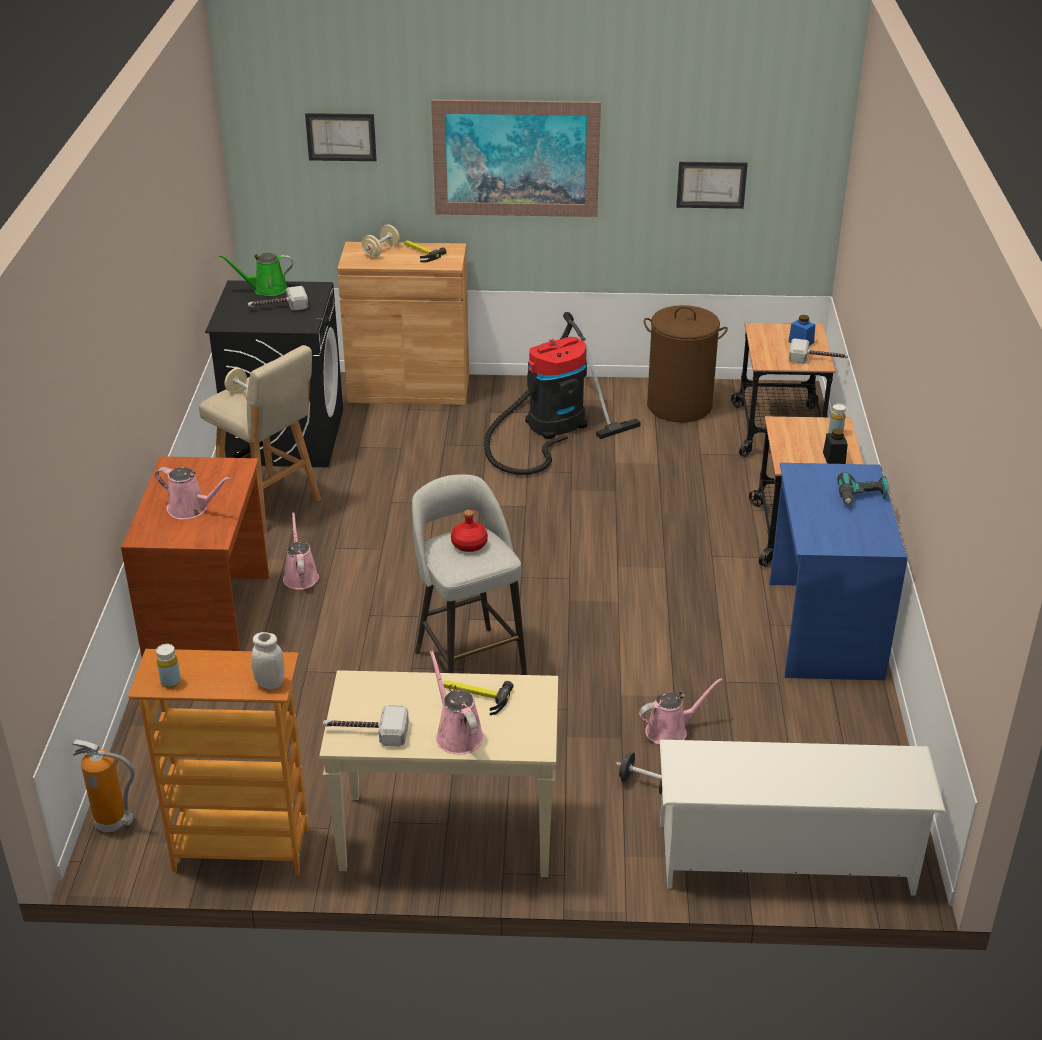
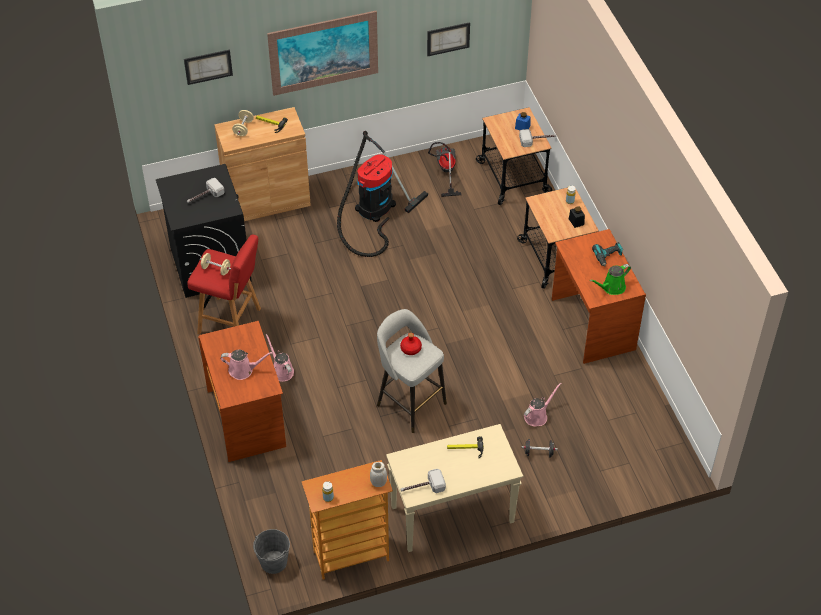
camera: 20 degrees left, 15 degrees up
fire extinguisher [72,739,135,832] -> grey bucket [253,529,290,574]
beige stool [199,345,321,534] -> red stool [187,234,261,335]
green watering can [219,253,293,296] -> green watering can moved to [590,264,631,295]
pink watering can [430,650,483,754] -> none
brown laundry basket [644,305,728,423] -> vacuum cleaner [428,142,461,197]
white shoe rack [660,740,946,896] -> none
blue desk [770,463,908,680] -> brown desk [552,229,646,364]

